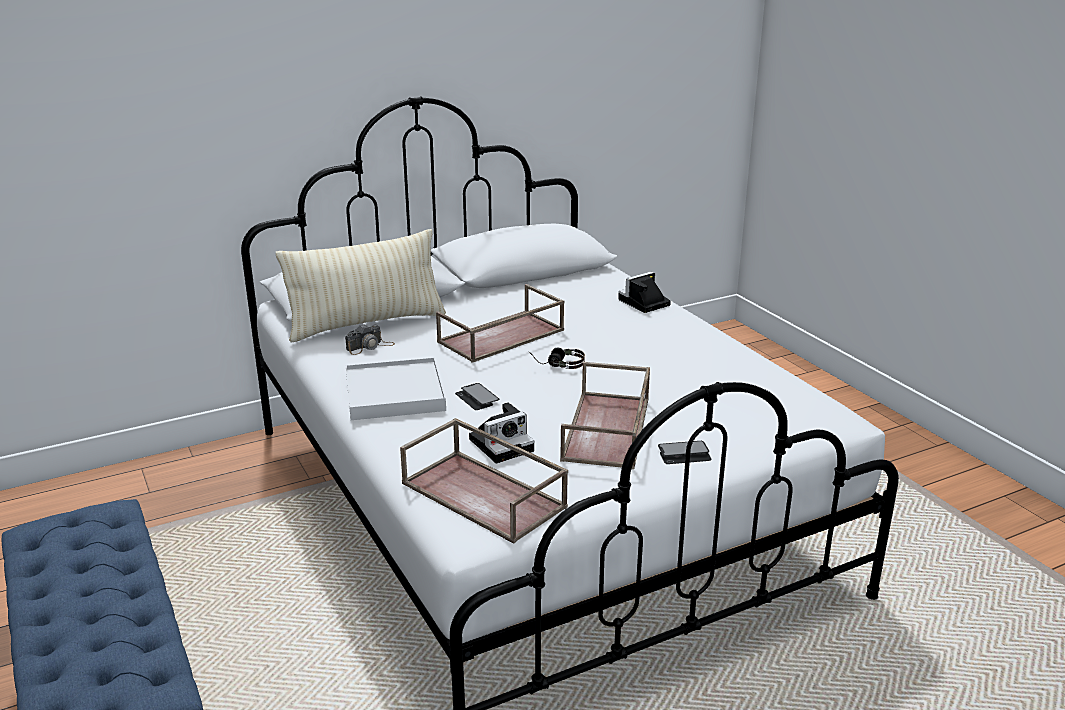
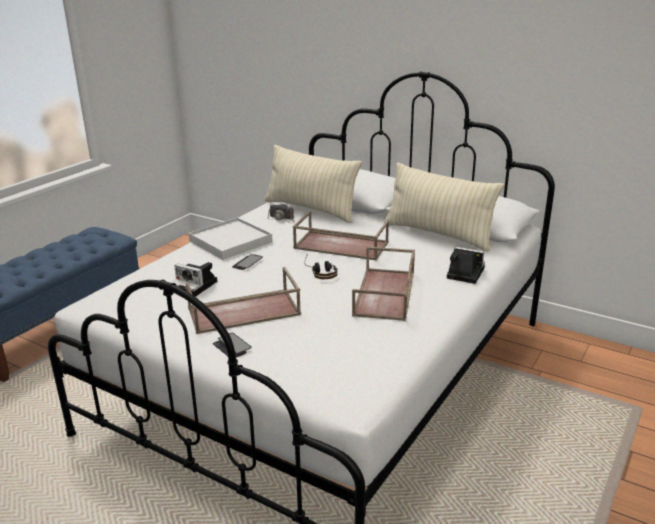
camera: 60 degrees right, 0 degrees up
brown tray [400,418,568,544] -> brown tray moved to [352,247,415,321]
none -> beige pillow [384,162,504,251]

